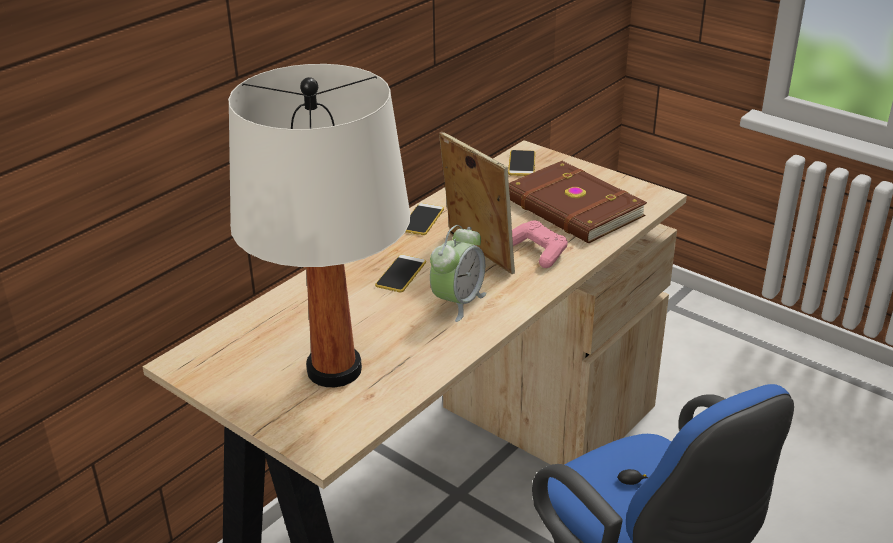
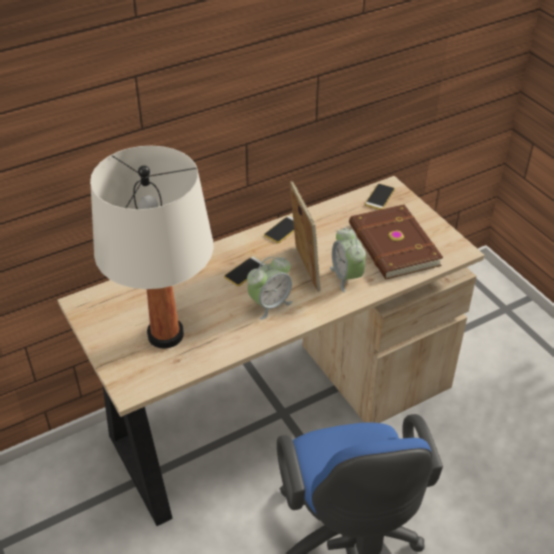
camera: 20 degrees right, 10 degrees up
pink game controller [512,220,568,268] -> alarm clock [330,228,366,292]

